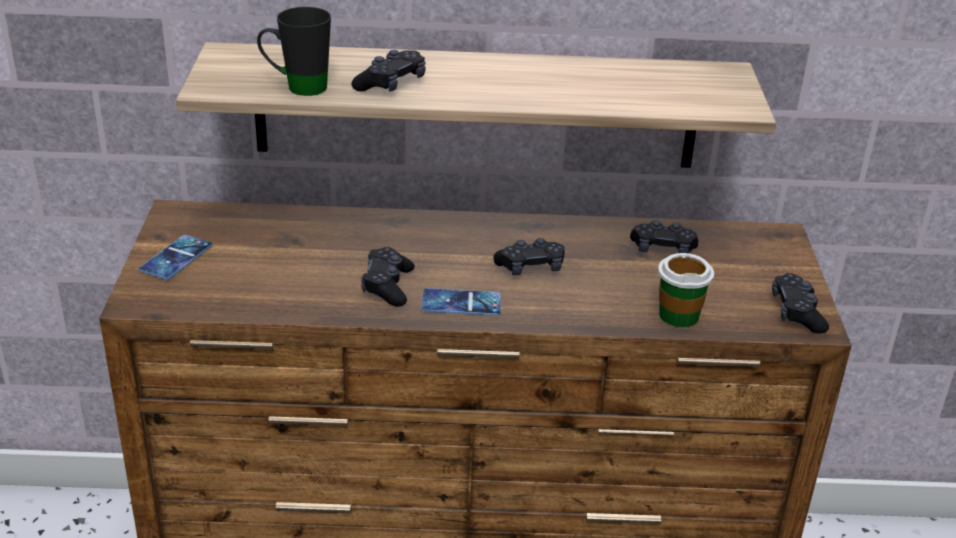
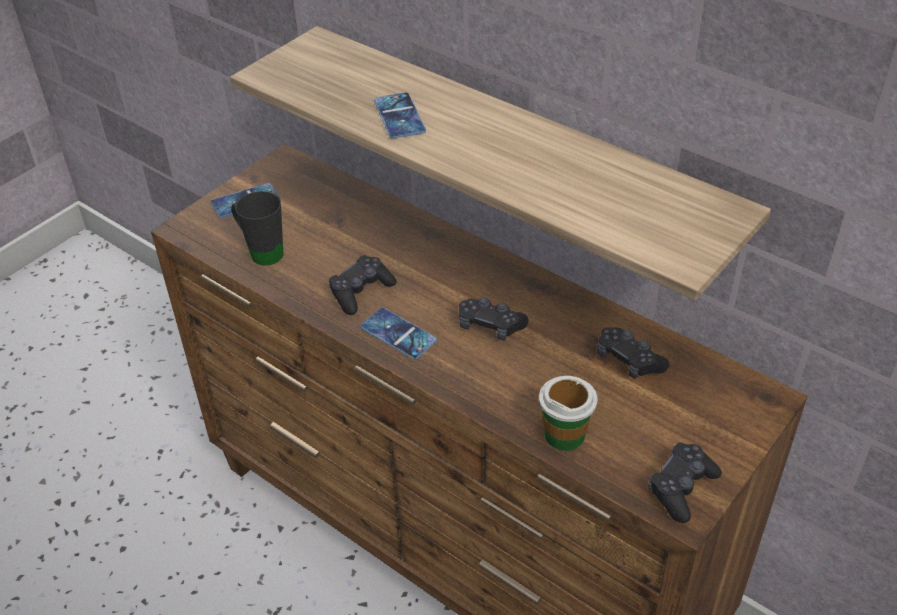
camera: 40 degrees right, 10 degrees up
black mug [257,7,331,96] -> black mug moved to [231,191,283,266]
black game controller [351,50,426,92] -> phone [374,92,426,139]

